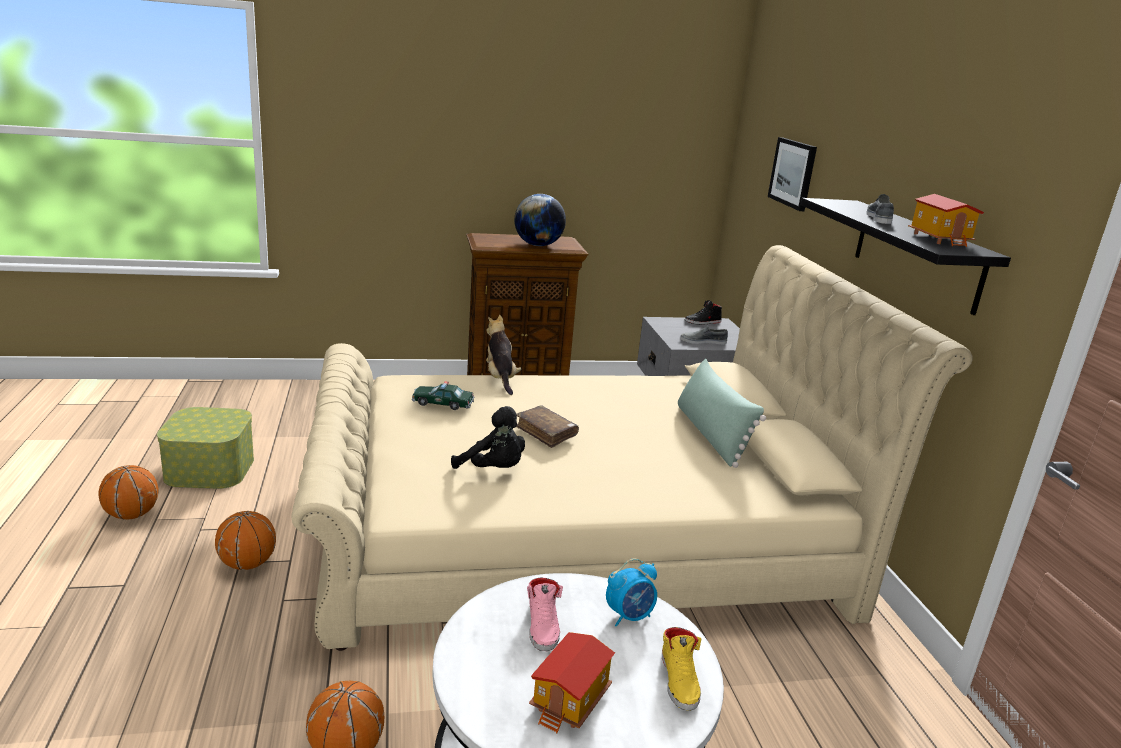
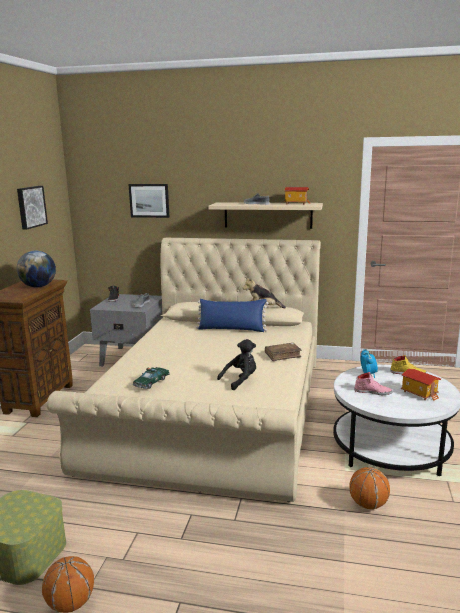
camera: 65 degrees left, 5 degrees down
basketball [215,511,276,570] -> none
plush toy [486,315,521,395] -> plush toy moved to [243,277,286,308]
brown book [516,405,579,448] -> brown book moved to [265,343,302,361]
green pillow [678,359,766,468] -> blue pillow [196,299,269,332]
black shelf [801,198,1011,315] -> beige shelf [209,203,323,229]
none -> picture [17,186,48,230]

